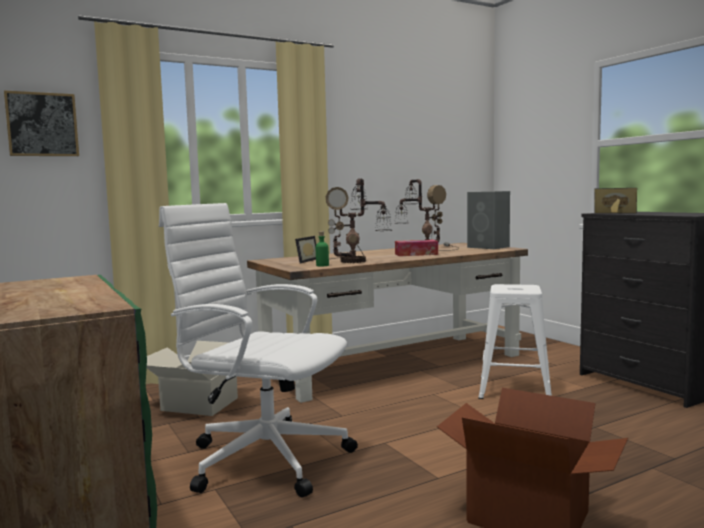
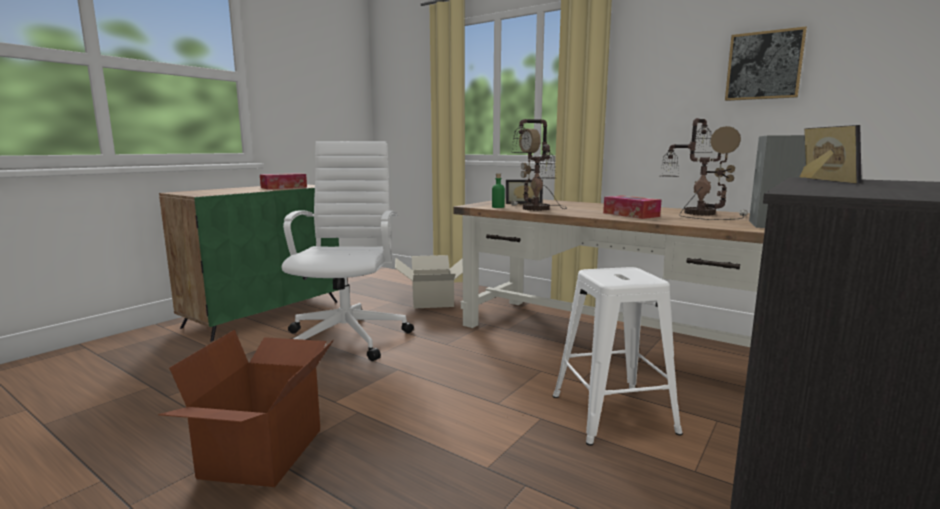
camera: 65 degrees right, 5 degrees up
picture [4,90,79,156] -> picture moved to [725,26,807,101]
none -> tissue box [260,173,307,189]

